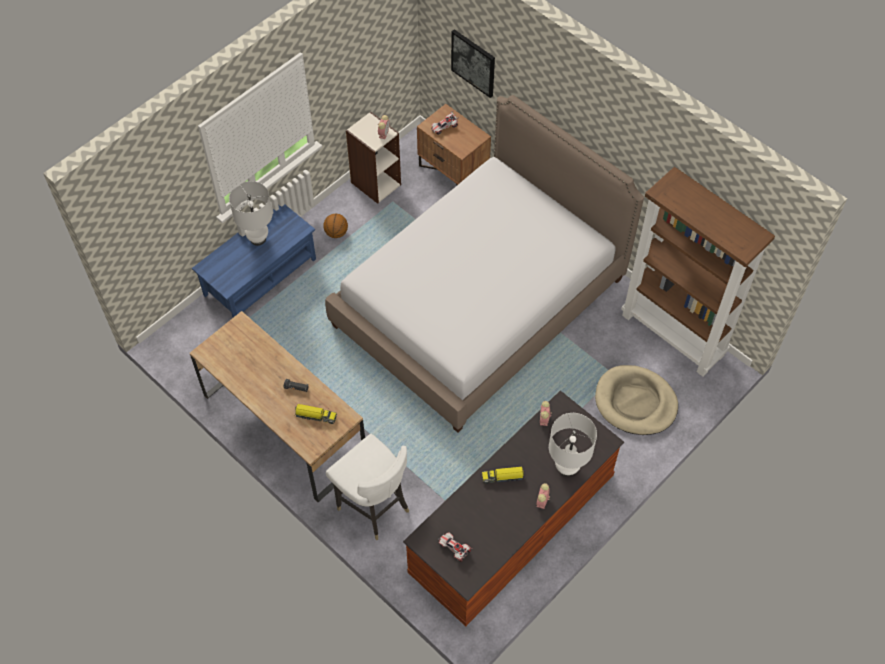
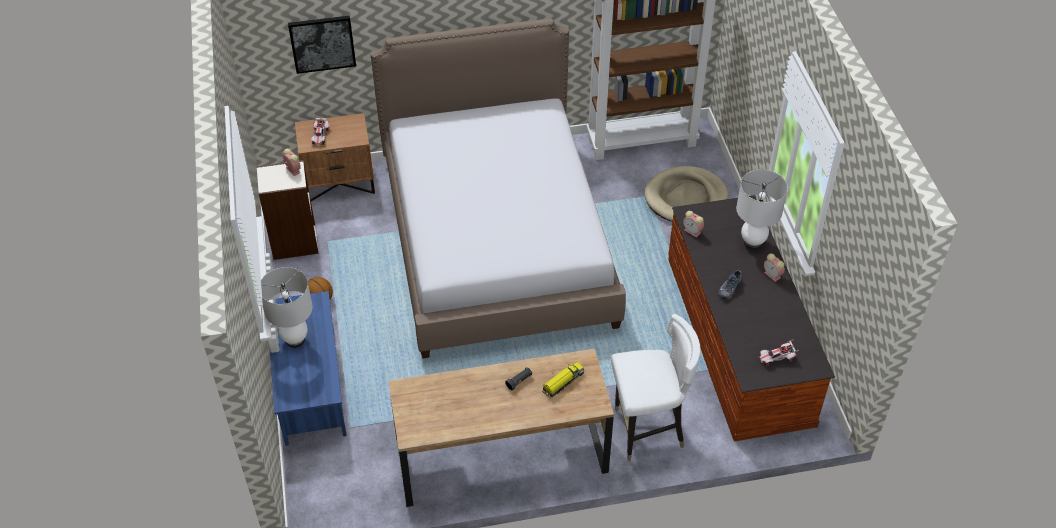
camera: 55 degrees left, 10 degrees down
toy truck [482,467,525,484] -> shoe [719,270,742,300]

